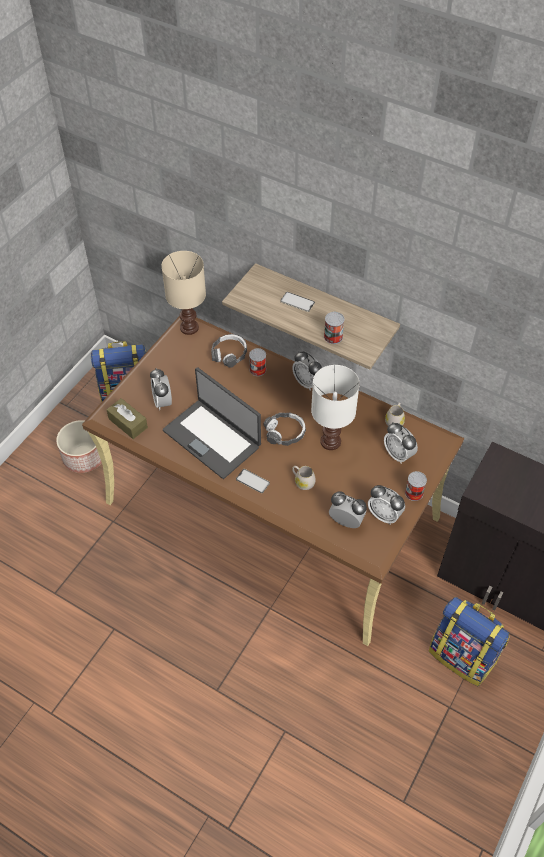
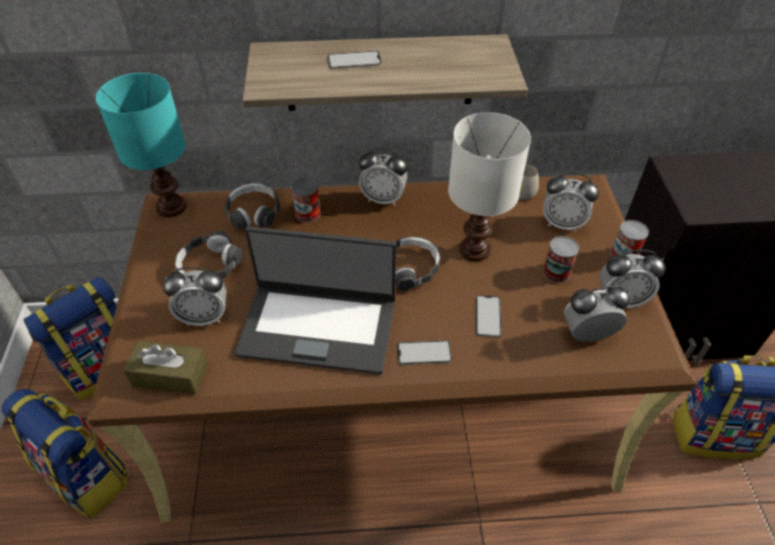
camera: 35 degrees left, 5 degrees down
planter [56,420,102,473] -> backpack [2,389,127,519]
alarm clock [150,368,172,410] -> alarm clock turned 45 degrees counterclockwise [163,267,227,326]
beige table lamp [161,251,206,335] -> turquoise table lamp [96,73,186,217]
white mug [292,466,316,490] -> phone [476,295,502,337]
can [324,312,345,344] -> can moved to [543,236,579,283]
none -> headphones [175,231,243,278]

